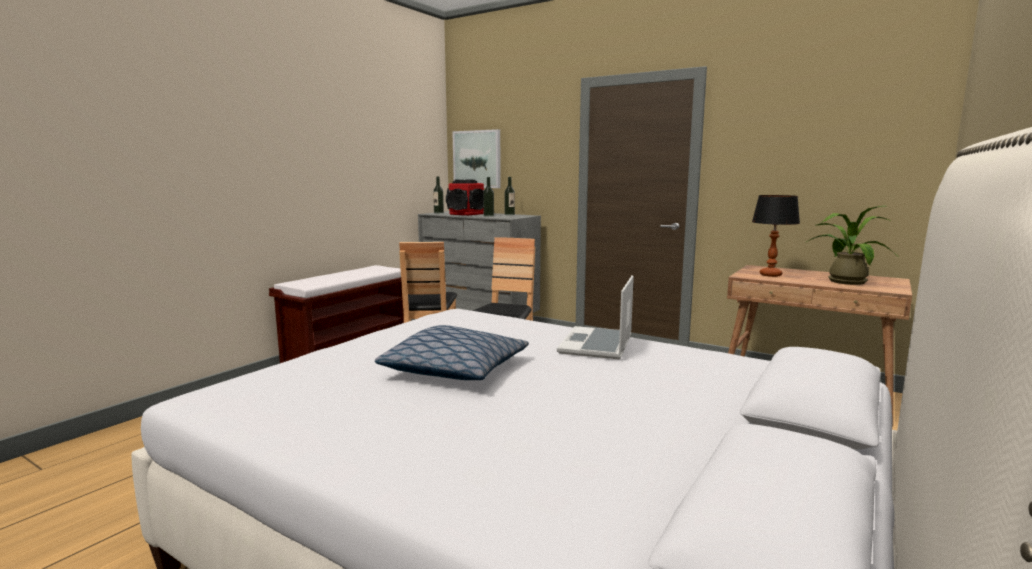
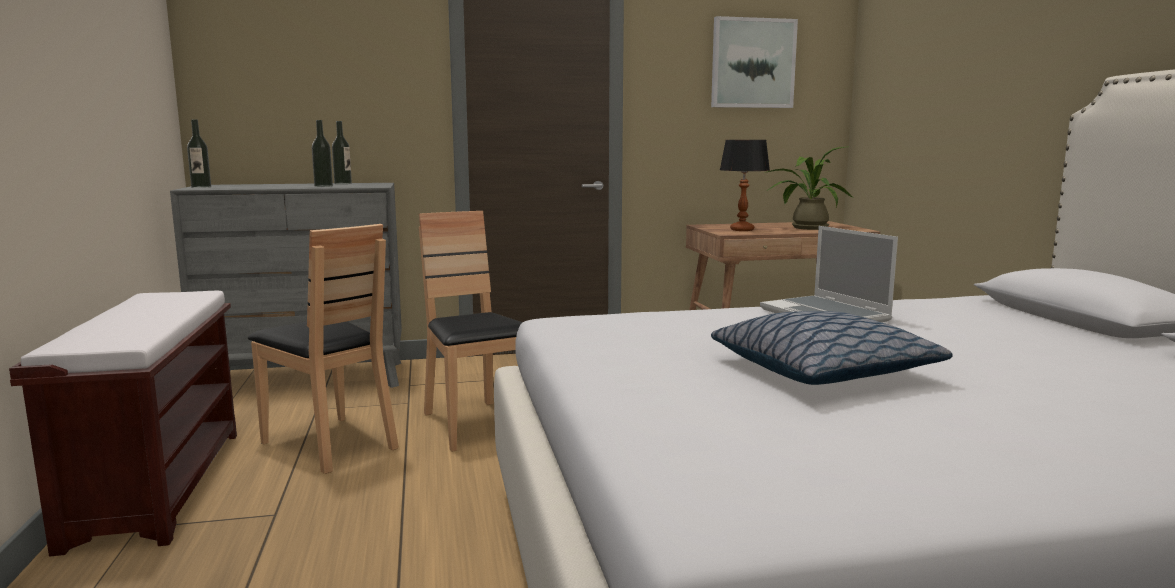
camera: 45 degrees left, 0 degrees up
speaker [446,179,484,215] -> none
picture [452,129,501,188] -> picture moved to [711,16,798,108]

